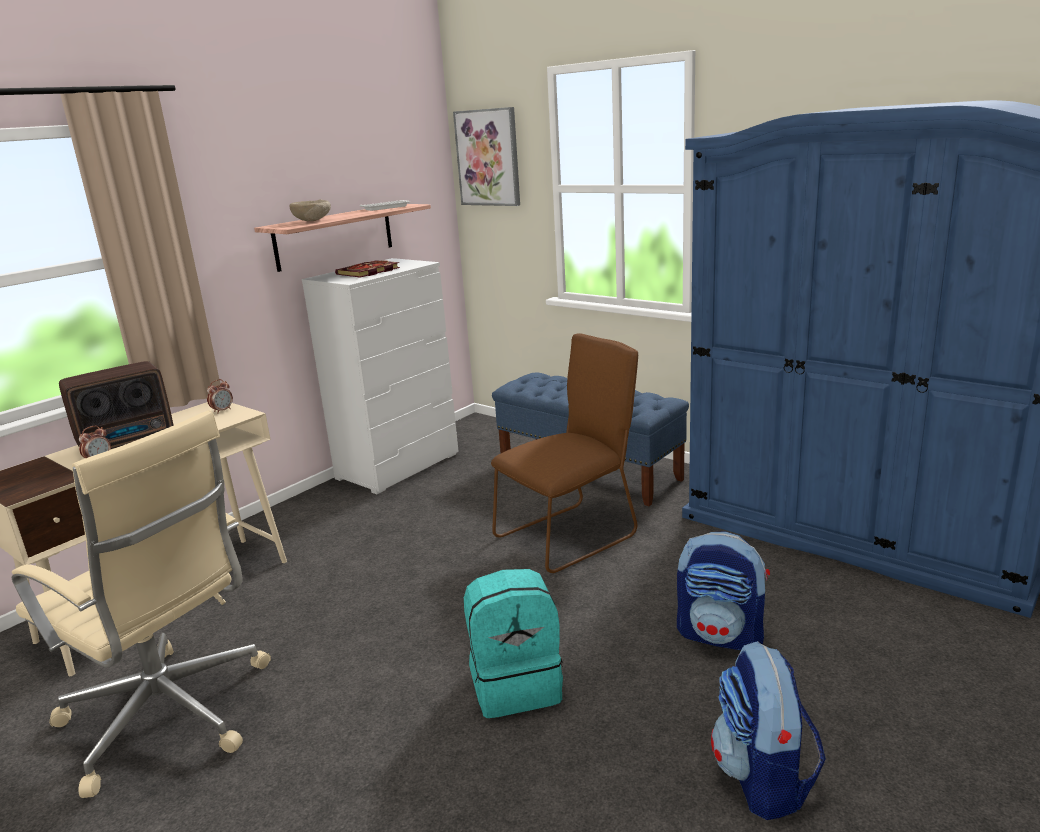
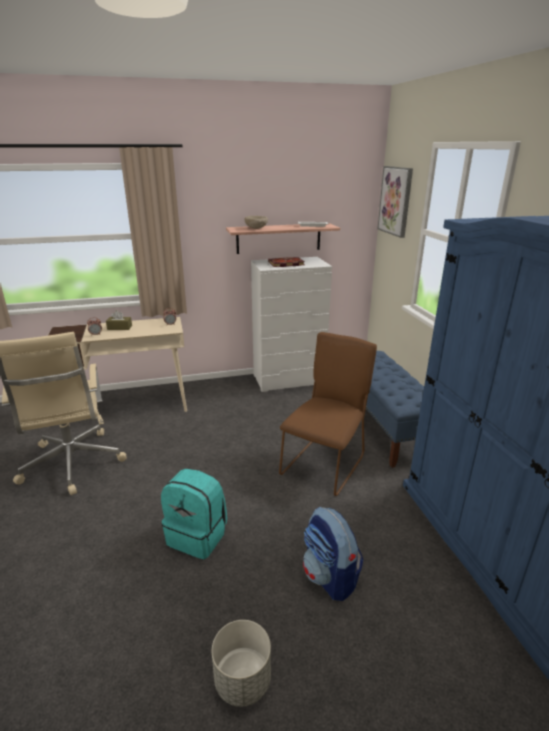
camera: 35 degrees right, 5 degrees up
radio [59,361,174,449] -> brown tissue box [106,310,132,330]
brown chair [491,333,638,573] -> brown chair turned 60 degrees counterclockwise [279,332,377,496]
backpack [711,641,826,820] -> grey planter [212,620,271,707]

